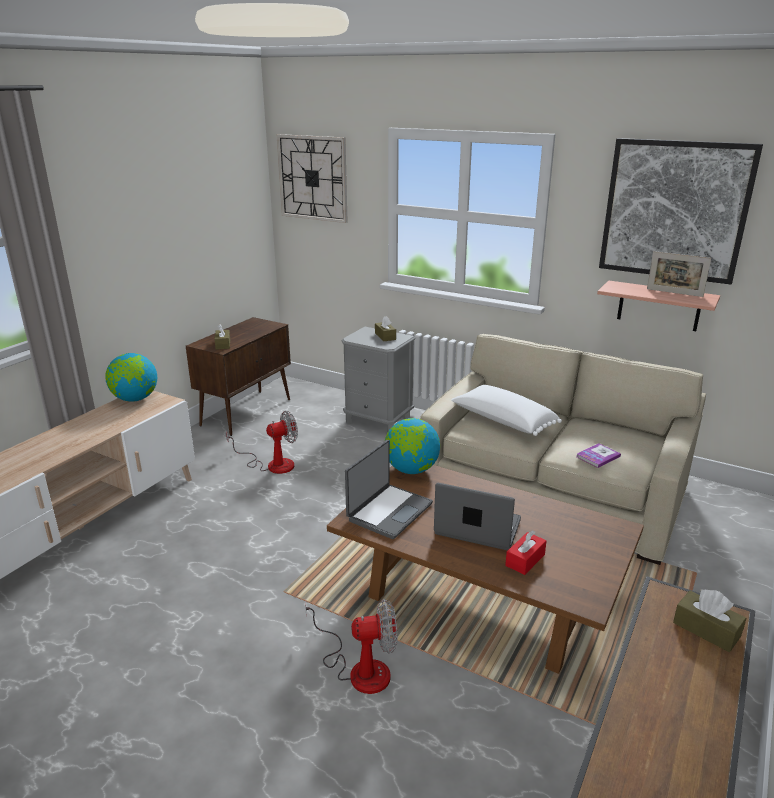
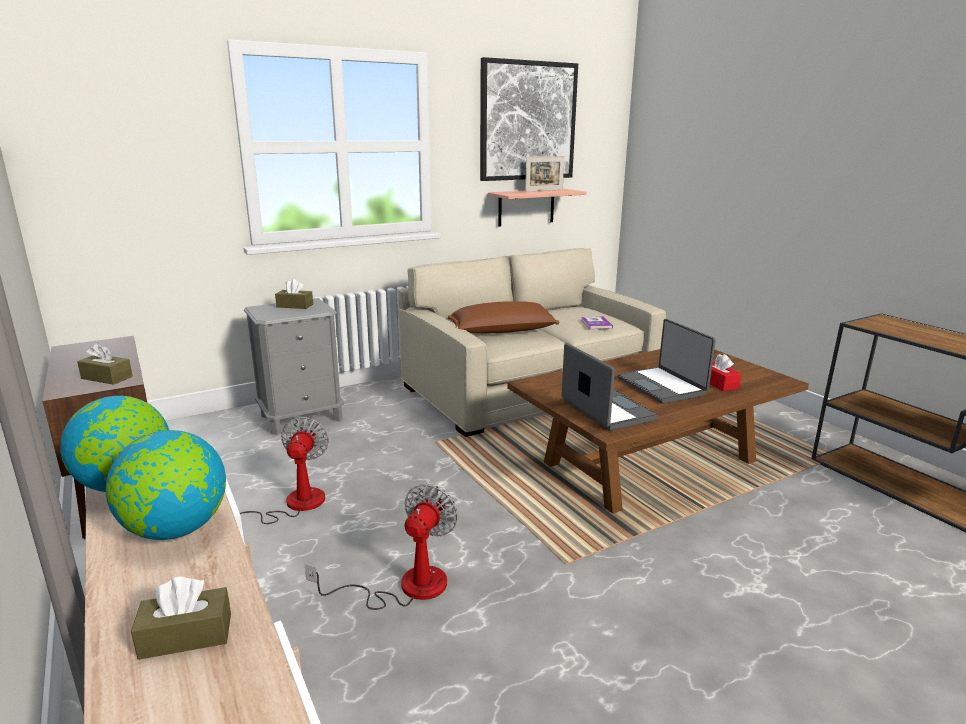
camera: 60 degrees left, 5 degrees down
wall clock [276,134,348,223] -> none
fan [305,599,397,694] -> fan moved to [304,484,458,610]
globe [385,418,440,474] -> globe moved to [106,430,226,540]
laptop [434,483,521,551] -> laptop turned 75 degrees counterclockwise [617,319,716,404]
white pillow [451,385,562,436] -> brown pillow [448,301,559,334]
brown tissue box [673,589,746,652] -> brown tissue box moved to [131,577,231,660]

